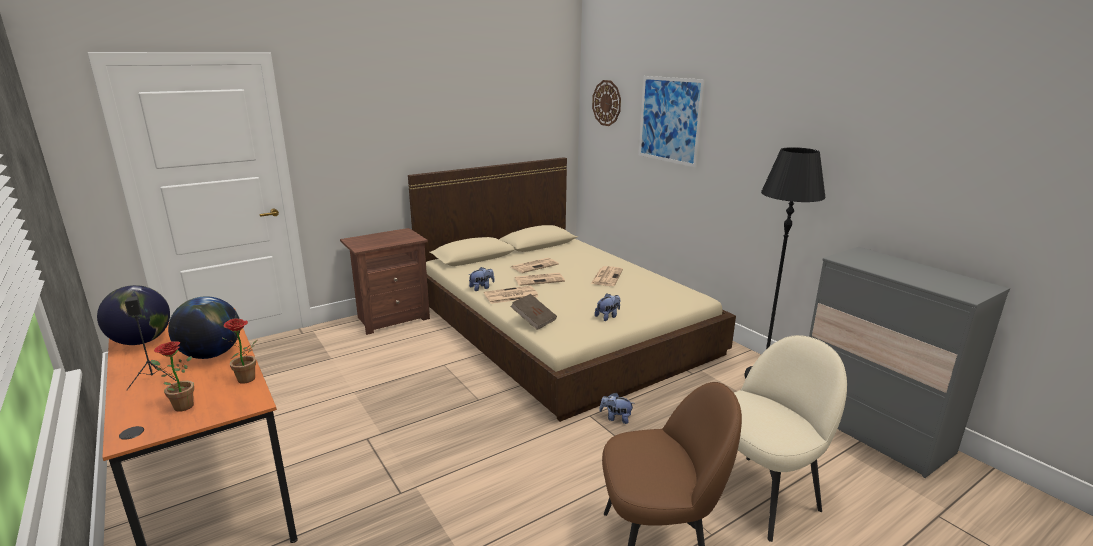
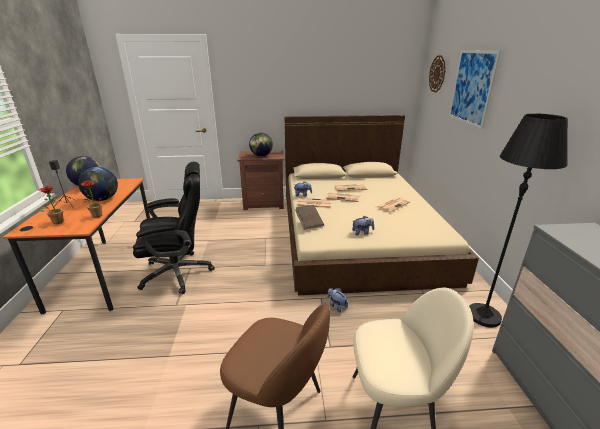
camera: 30 degrees right, 5 degrees up
none -> black office chair [133,162,215,294]
none -> globe [249,133,273,156]

